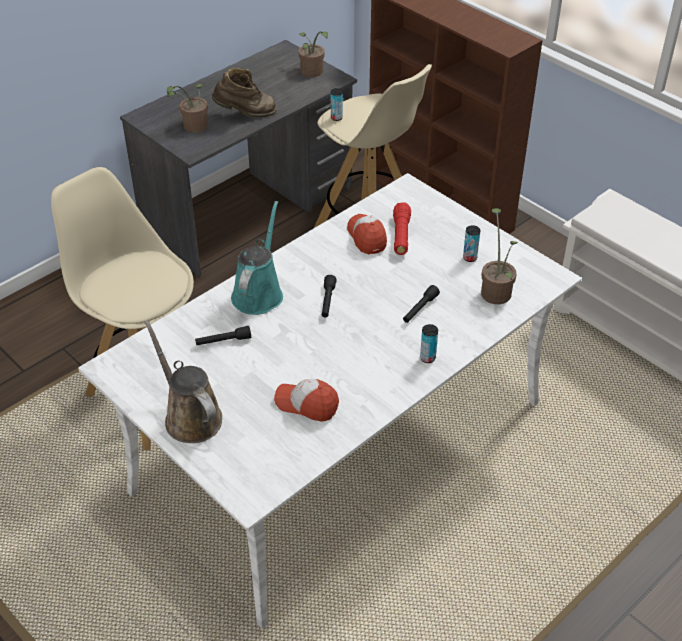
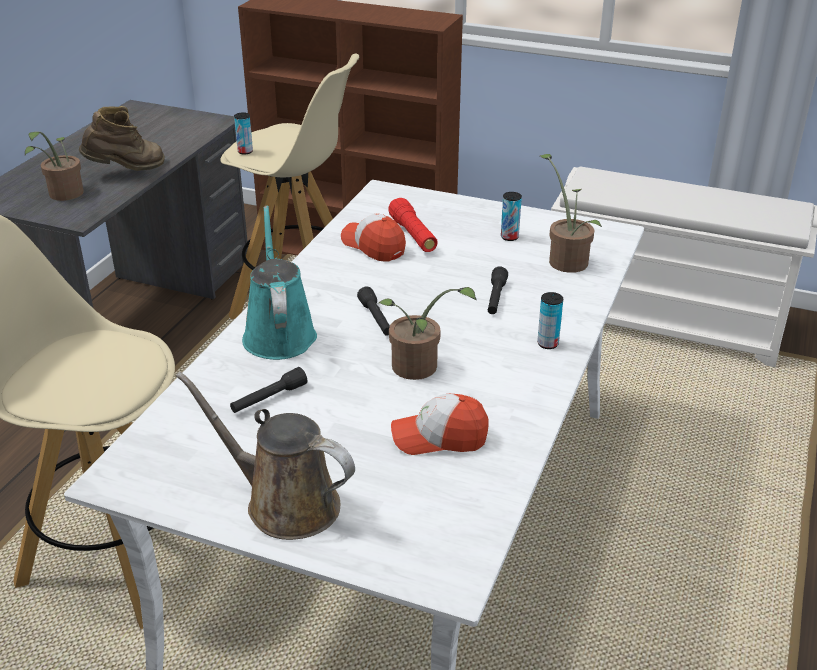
camera: 25 degrees left, 10 degrees down
potted plant [299,31,328,77] -> potted plant moved to [379,287,477,380]

